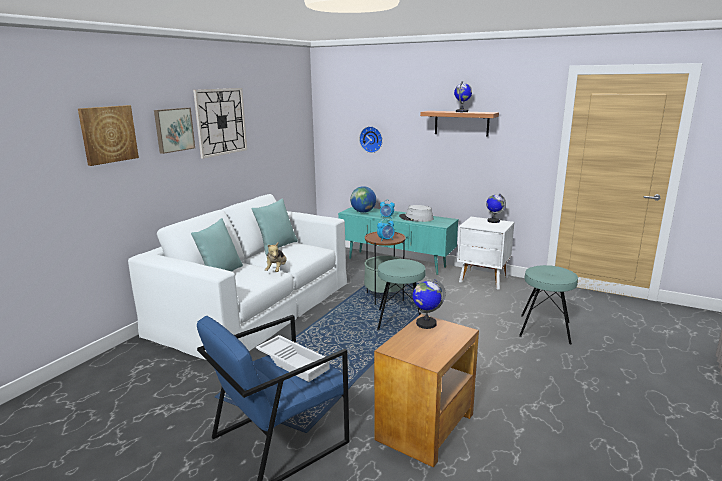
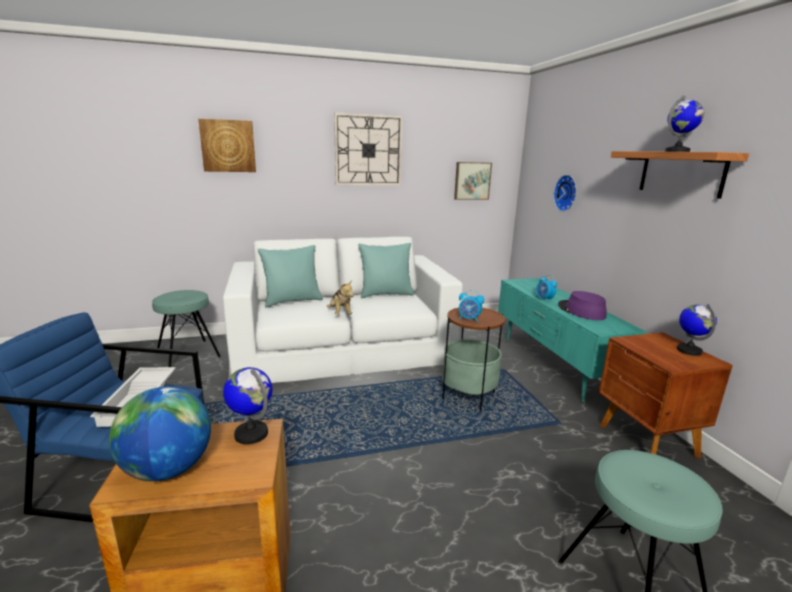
camera: 45 degrees right, 0 degrees up
picture [154,108,195,154] -> picture moved to [454,162,492,200]
plush toy [265,243,287,272] -> plush toy turned 75 degrees counterclockwise [327,280,354,315]
globe [350,186,376,213] -> globe moved to [109,387,211,481]
turquoise stool [377,259,426,330] -> turquoise stool moved to [152,290,221,367]
grey hat [399,205,433,222] -> purple hat [558,291,607,320]
white nightstand [457,217,514,290] -> brown nightstand [599,332,733,459]

